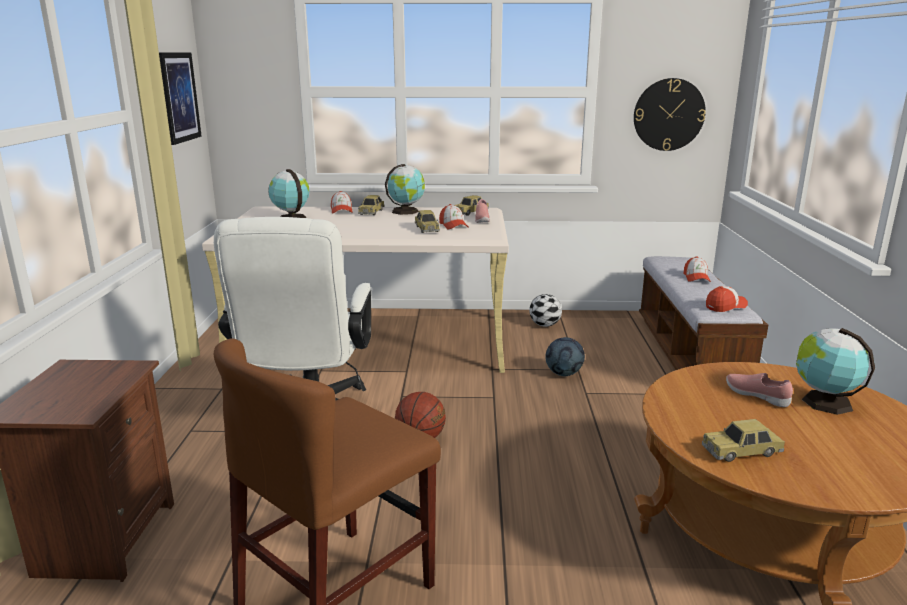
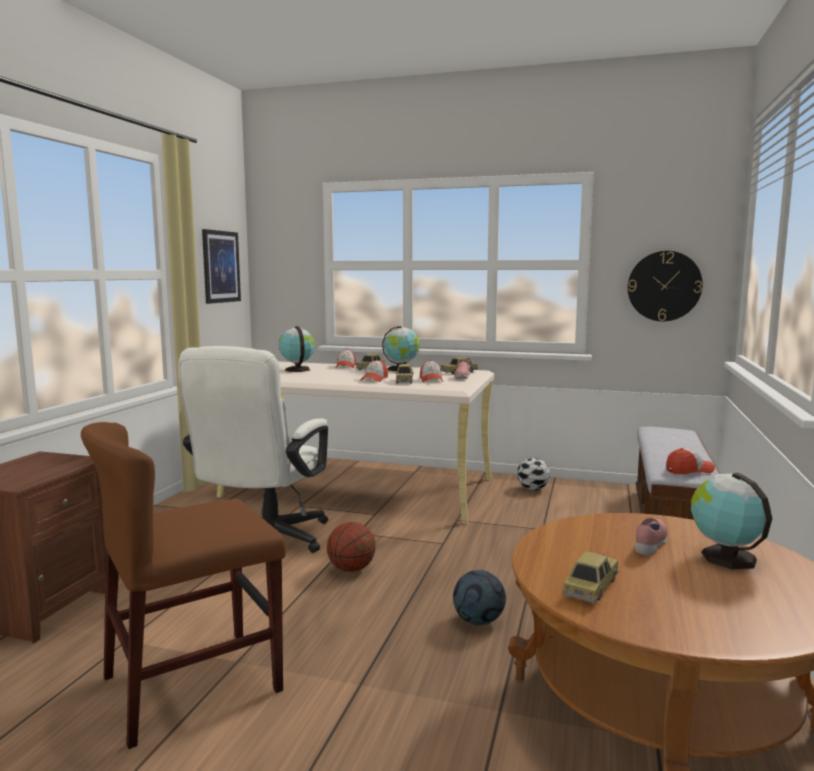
camera: 15 degrees right, 10 degrees down
football [545,337,585,376] -> football moved to [453,570,506,626]
cap [683,256,711,282] -> cap moved to [360,360,388,382]
toy car [702,419,785,462] -> toy car turned 120 degrees clockwise [563,552,619,603]
pink shoe [726,373,793,407] -> pink shoe turned 60 degrees clockwise [635,518,667,555]

